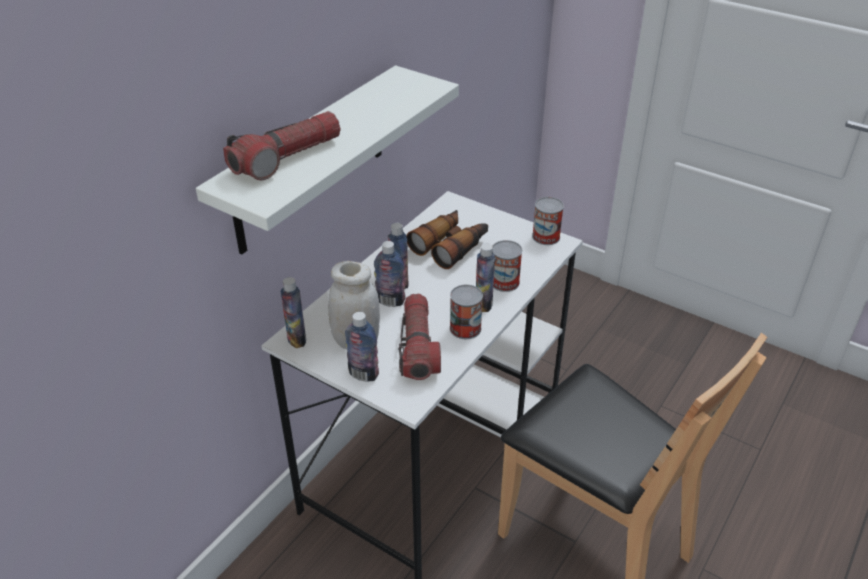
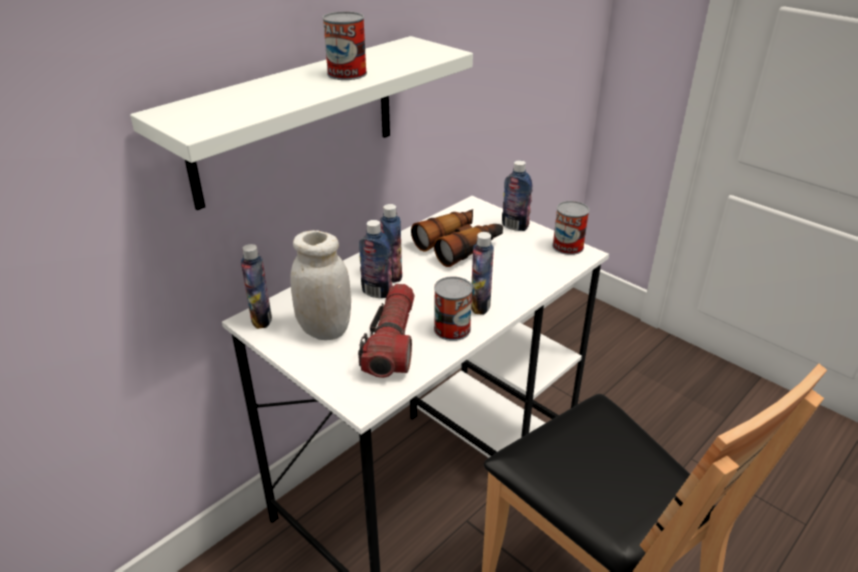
camera: 10 degrees right, 5 degrees down
flashlight [223,111,341,180] -> none
bottle [345,312,379,381] -> bottle moved to [502,160,533,231]
can [493,240,522,292] -> can moved to [322,11,367,80]

